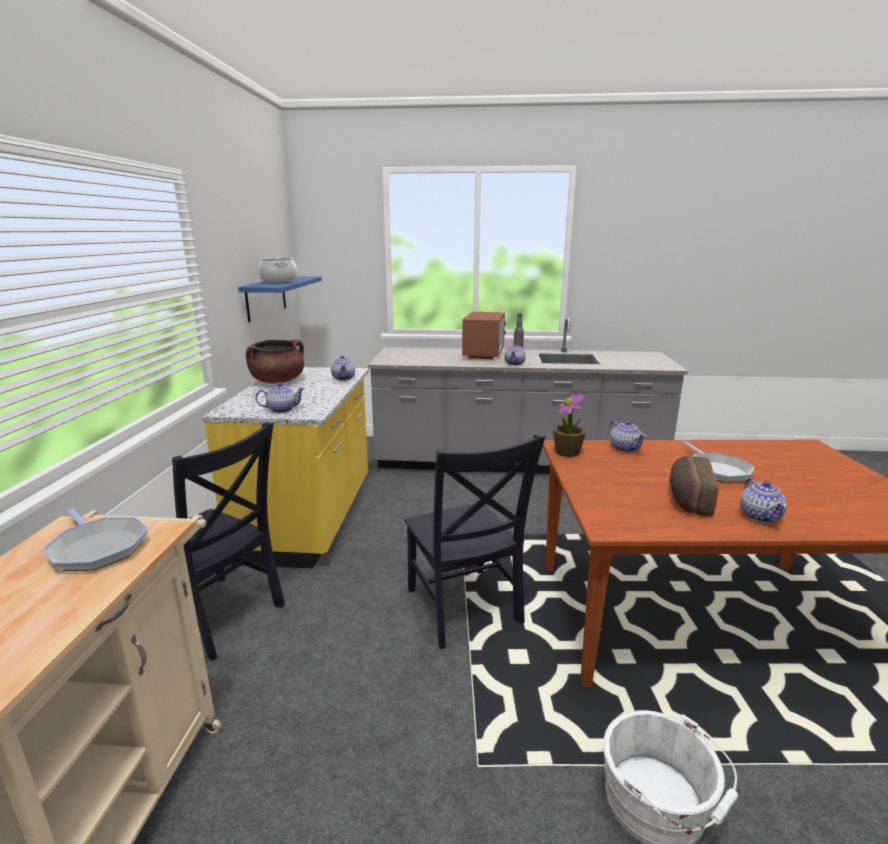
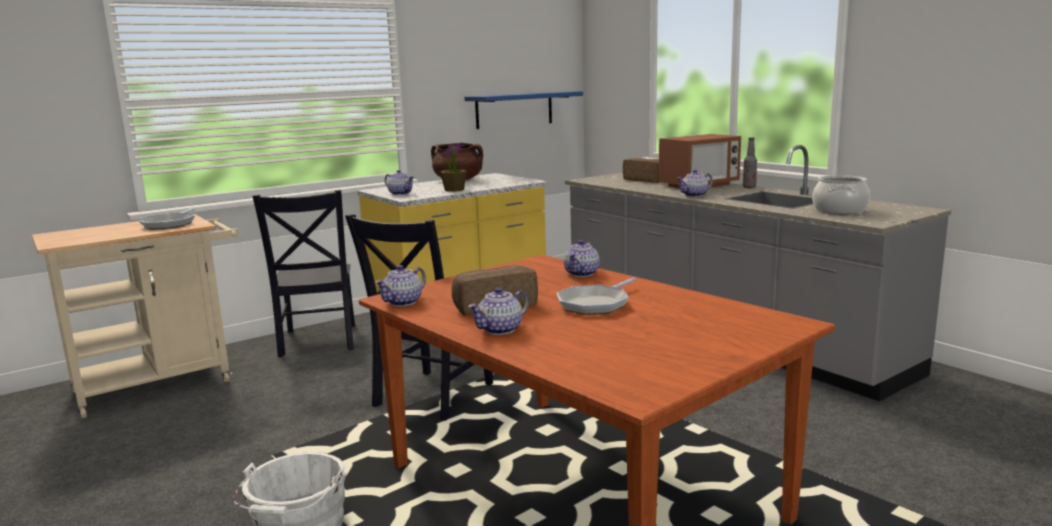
camera: 50 degrees right, 5 degrees down
cooking pot [258,257,298,283] -> cooking pot moved to [812,175,870,214]
teapot [331,356,355,381] -> teapot moved to [375,265,426,307]
potted plant [553,393,586,457] -> potted plant moved to [440,142,467,192]
none -> bread [623,158,660,183]

